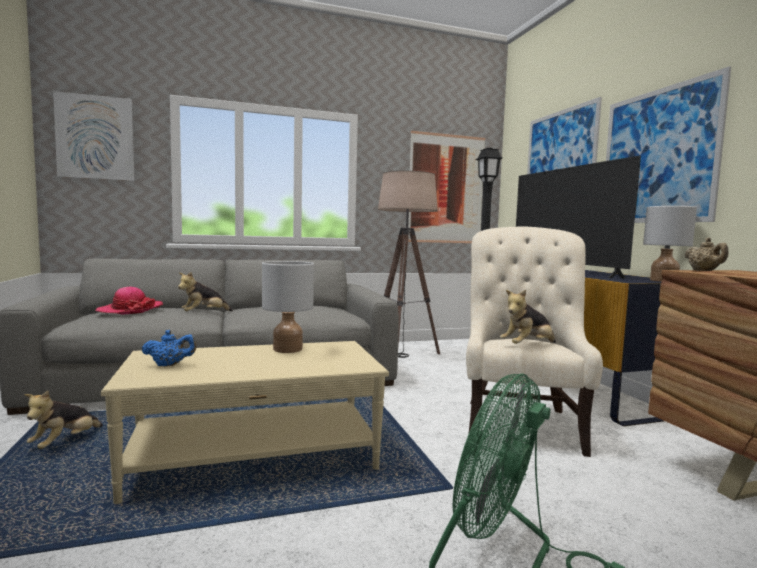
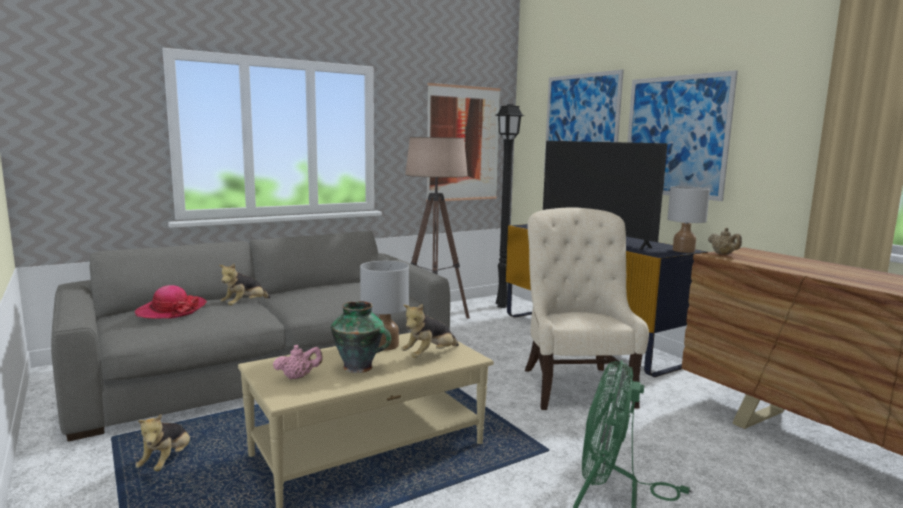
camera: 15 degrees left, 5 degrees up
picture [53,91,134,181] -> none
blue teapot [142,330,196,366] -> pink teapot [273,345,323,379]
plush toy [500,290,556,344] -> plush toy moved to [401,304,459,358]
none -> vase [331,301,391,373]

